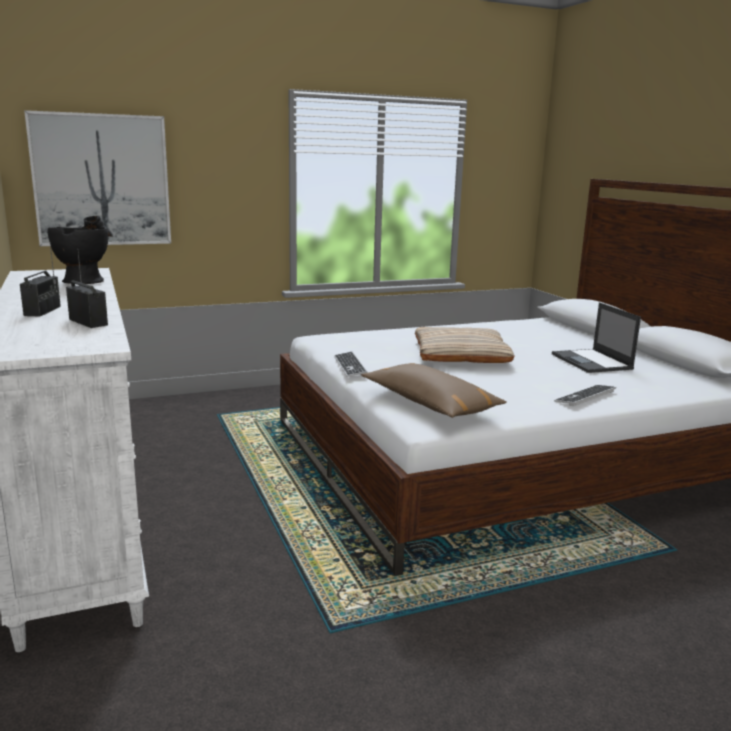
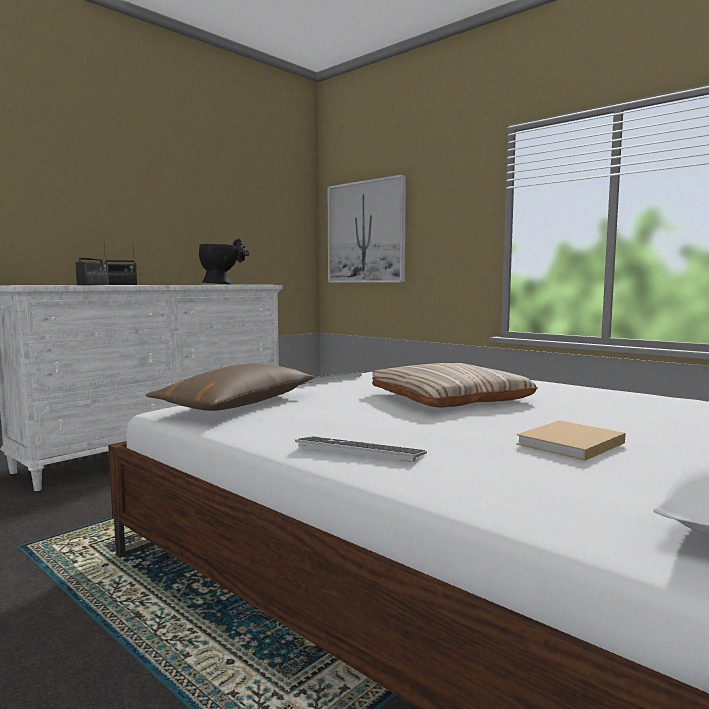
camera: 65 degrees right, 10 degrees down
laptop [552,302,641,373] -> beige book [516,420,626,461]

